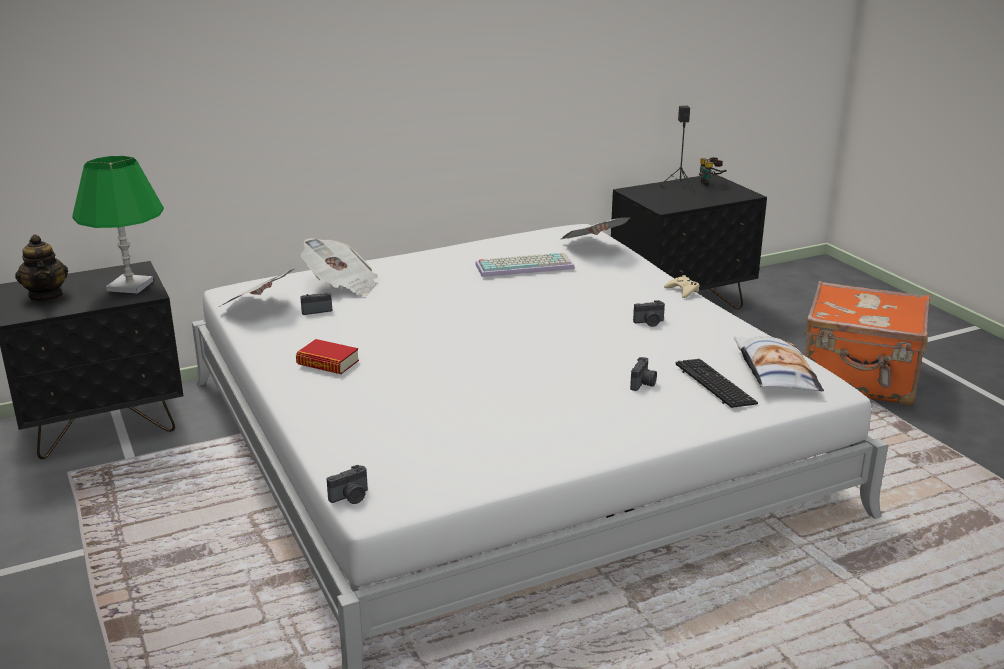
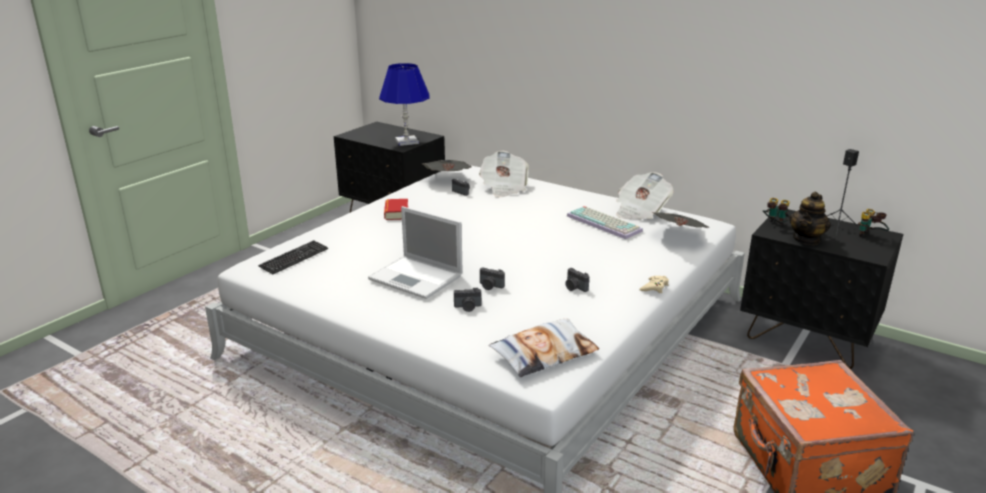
camera: 60 degrees right, 0 degrees up
teapot [15,235,68,301] -> teapot moved to [789,191,830,245]
green table lamp [72,156,164,294] -> blue table lamp [379,63,429,146]
camera [327,465,368,504] -> camera moved to [480,267,505,290]
keyboard [675,359,758,408] -> keyboard moved to [258,240,328,274]
none -> laptop [368,206,463,299]
none -> newspaper [616,172,673,220]
none -> binoculars [763,198,790,224]

